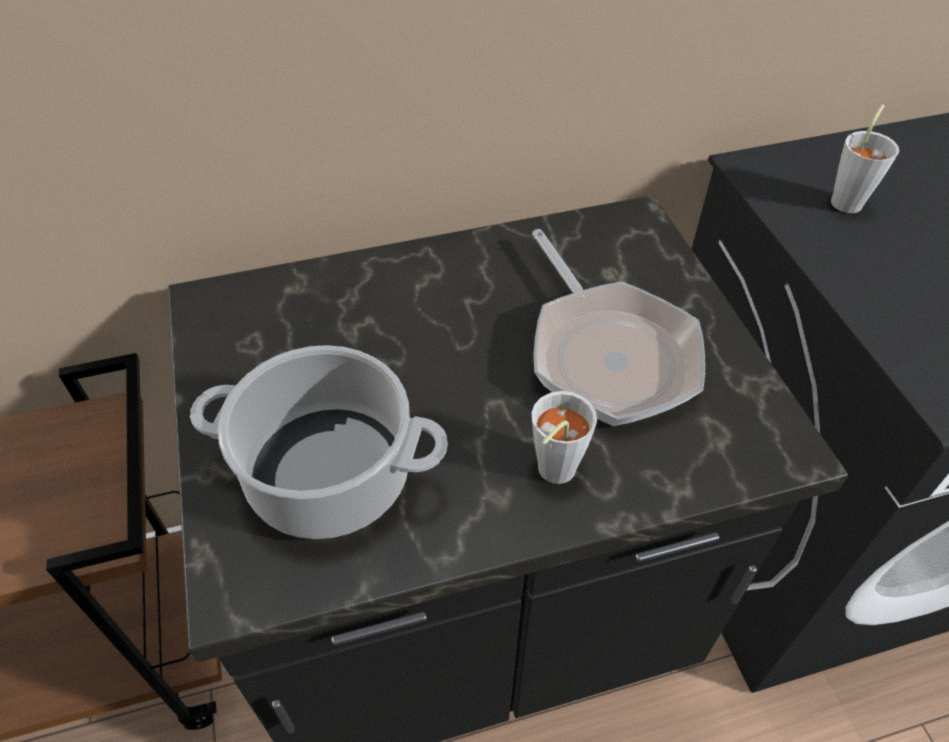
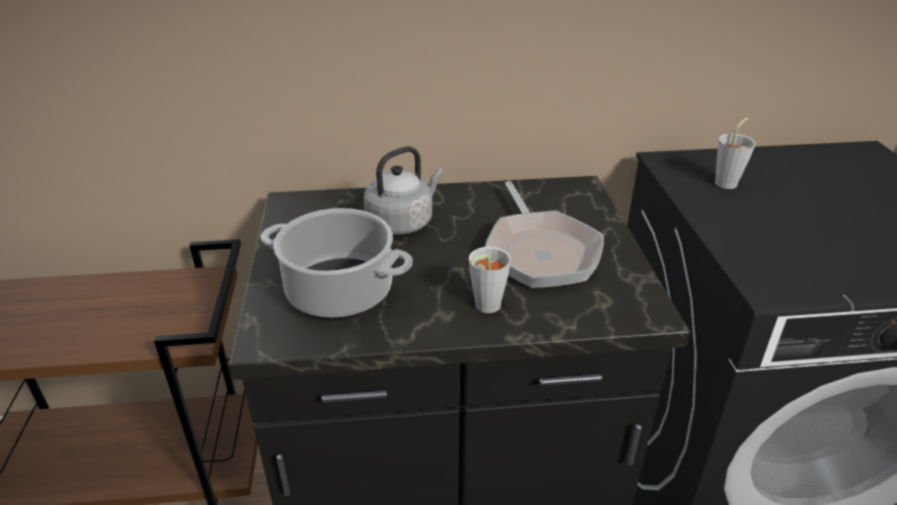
camera: 10 degrees right, 15 degrees down
none -> grey kettle [363,146,444,235]

